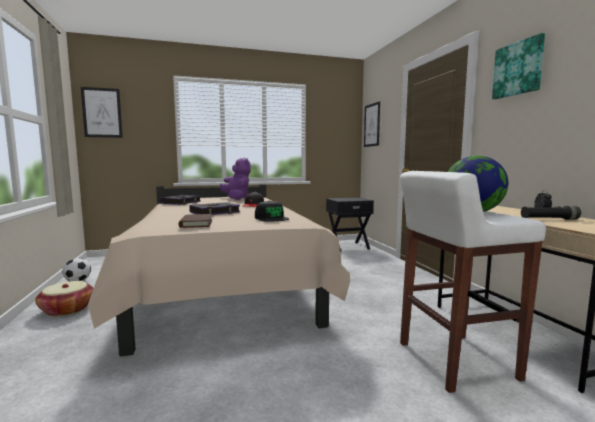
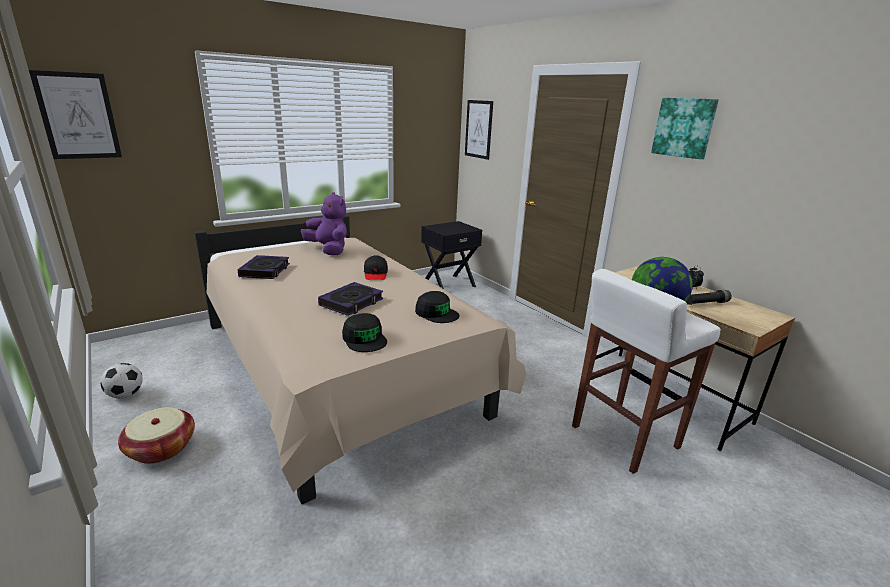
camera: 20 degrees left, 15 degrees up
brown book [179,214,212,228] -> black cap [342,313,387,352]

